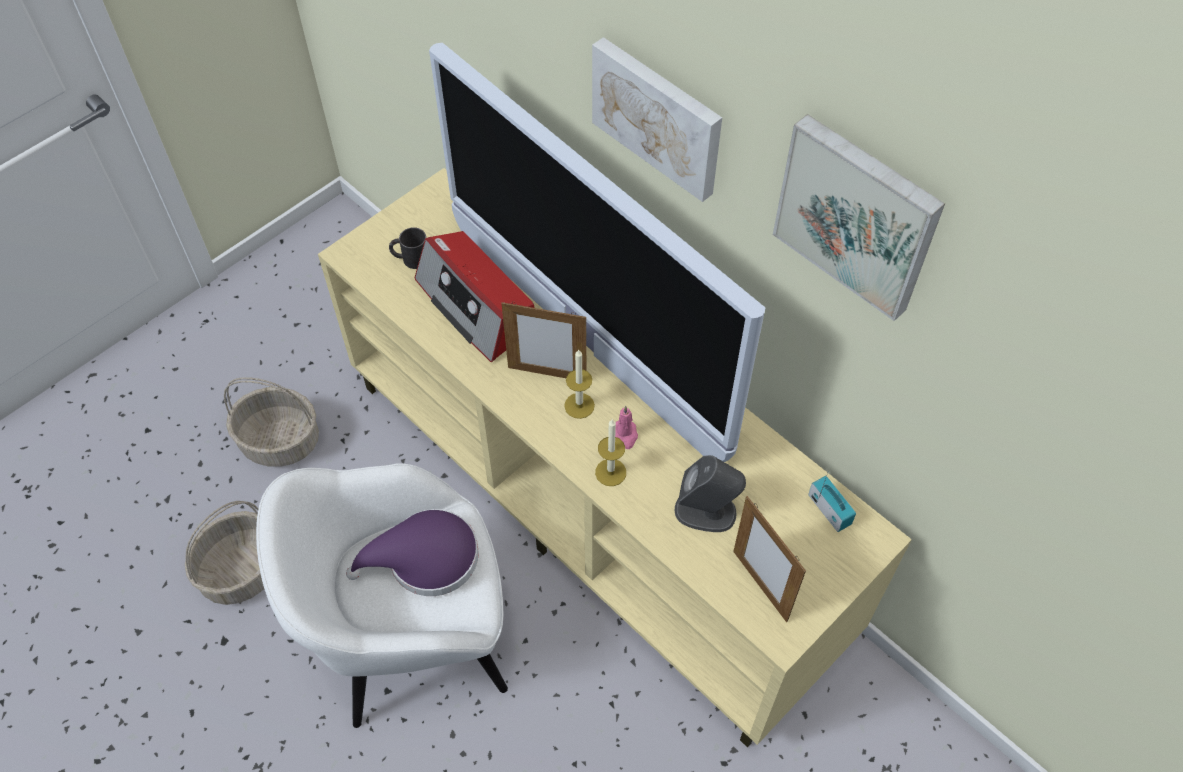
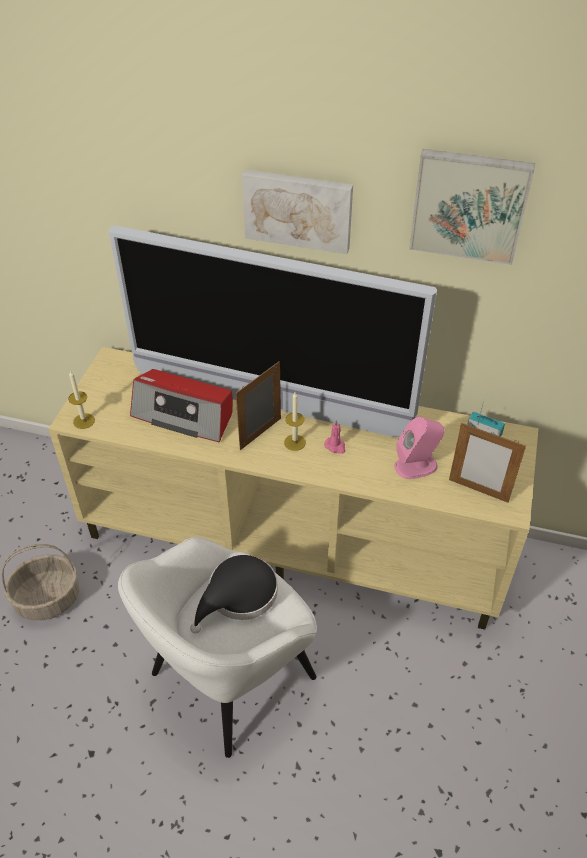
camera: 30 degrees left, 10 degrees down
basket [185,501,264,605] -> none
purple hat [346,509,479,596] -> black hat [190,555,278,634]
black mug [389,227,426,269] -> none
picture frame [501,302,586,378] -> picture frame turned 150 degrees clockwise [236,361,281,450]
candle [595,419,626,486] -> candle moved to [68,370,95,429]
grey speaker [675,455,746,532] -> pink speaker [394,417,445,479]

